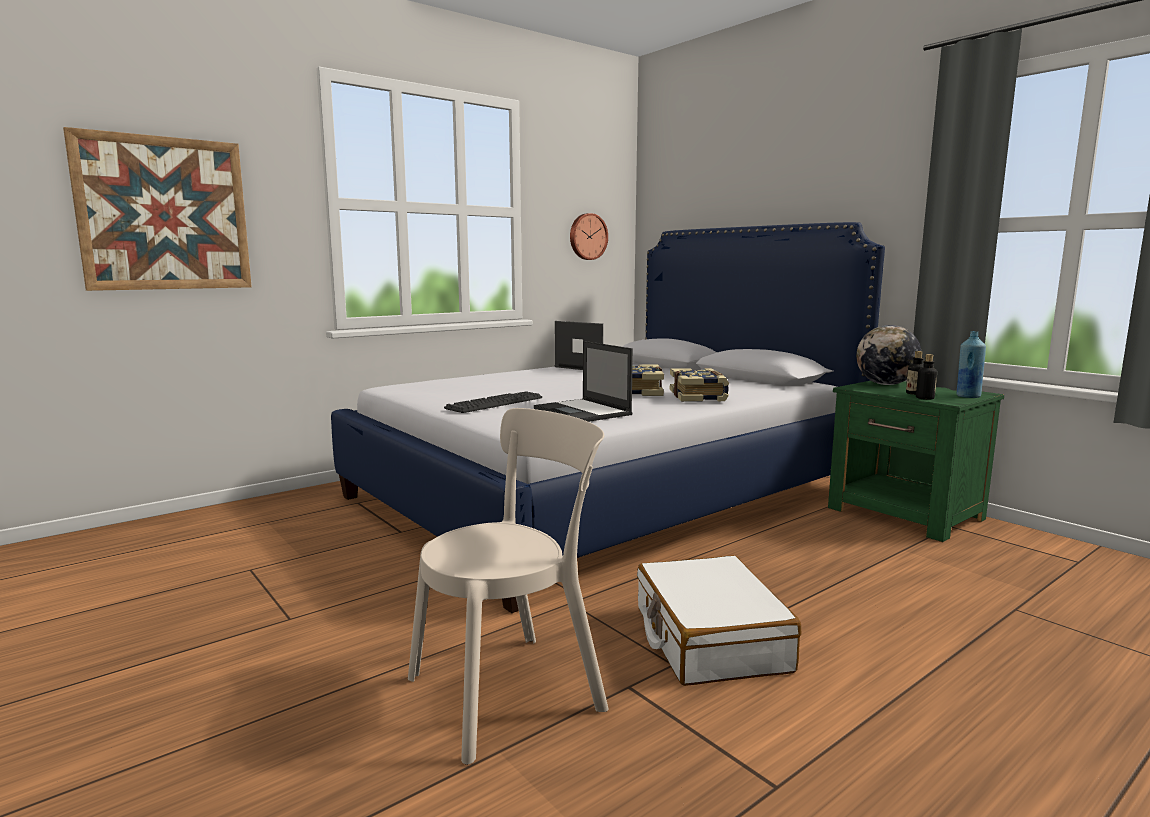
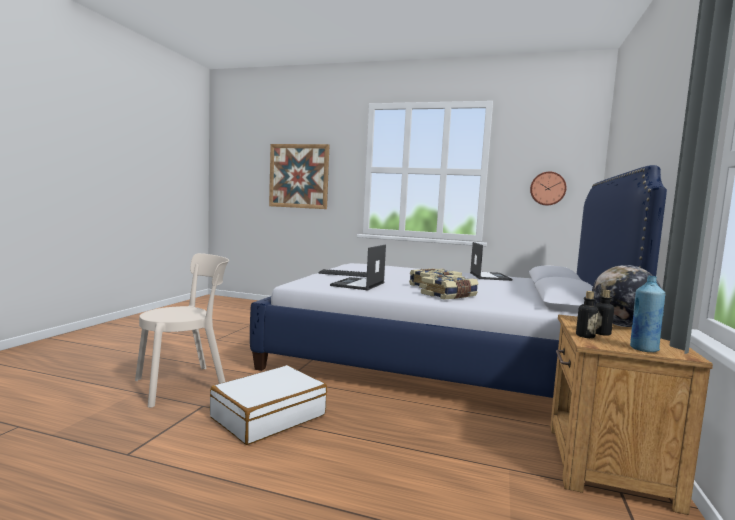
camera: 55 degrees right, 5 degrees down
beige chair [408,408,609,765] -> beige chair turned 60 degrees counterclockwise [135,253,229,408]
green nightstand [828,381,1004,542] -> brown nightstand [550,315,713,515]

